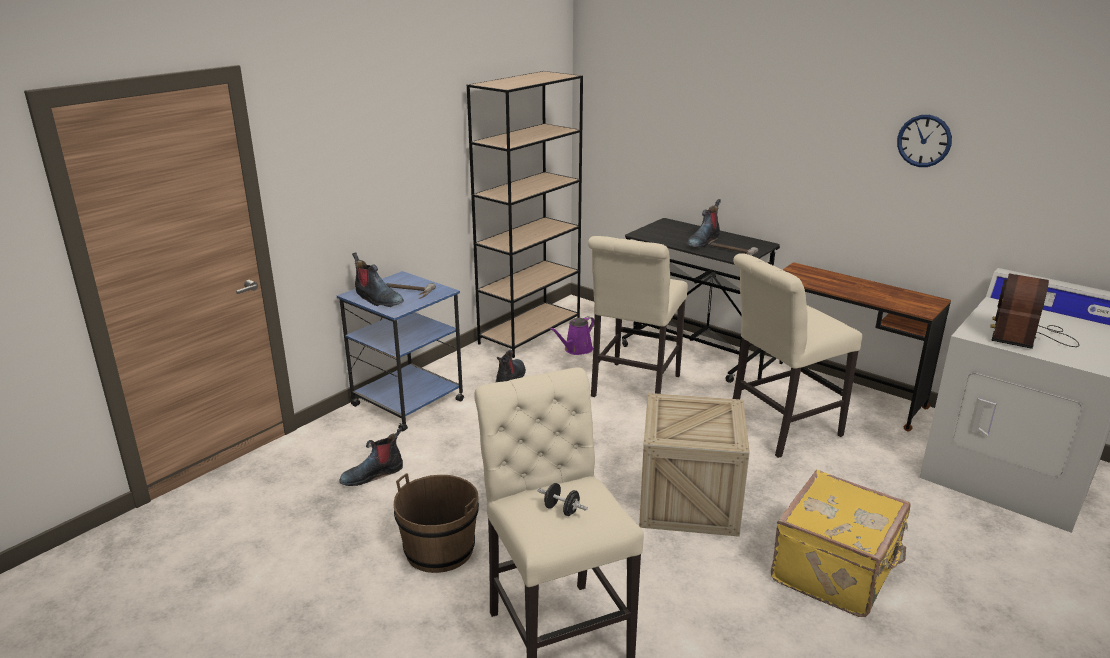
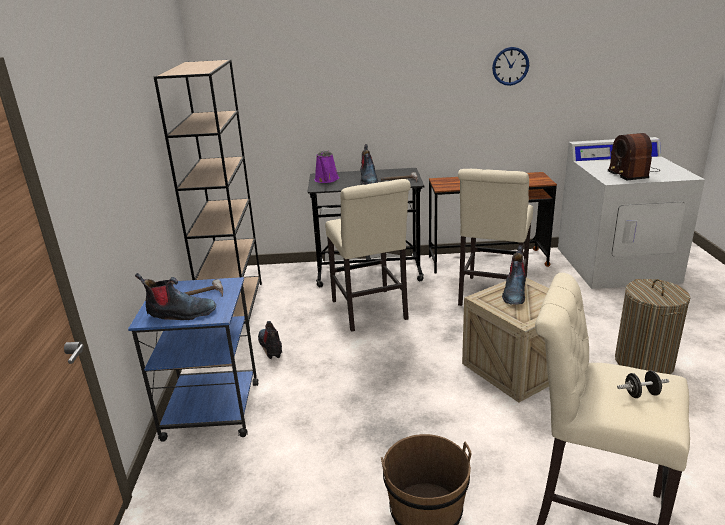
camera: 40 degrees left, 0 degrees up
boot [339,427,403,486] -> boot moved to [502,245,526,305]
purple watering can [550,316,594,355] -> purple watering can moved to [314,150,339,183]
yellow suitcase [771,470,910,617] -> laundry basket [615,279,690,374]

